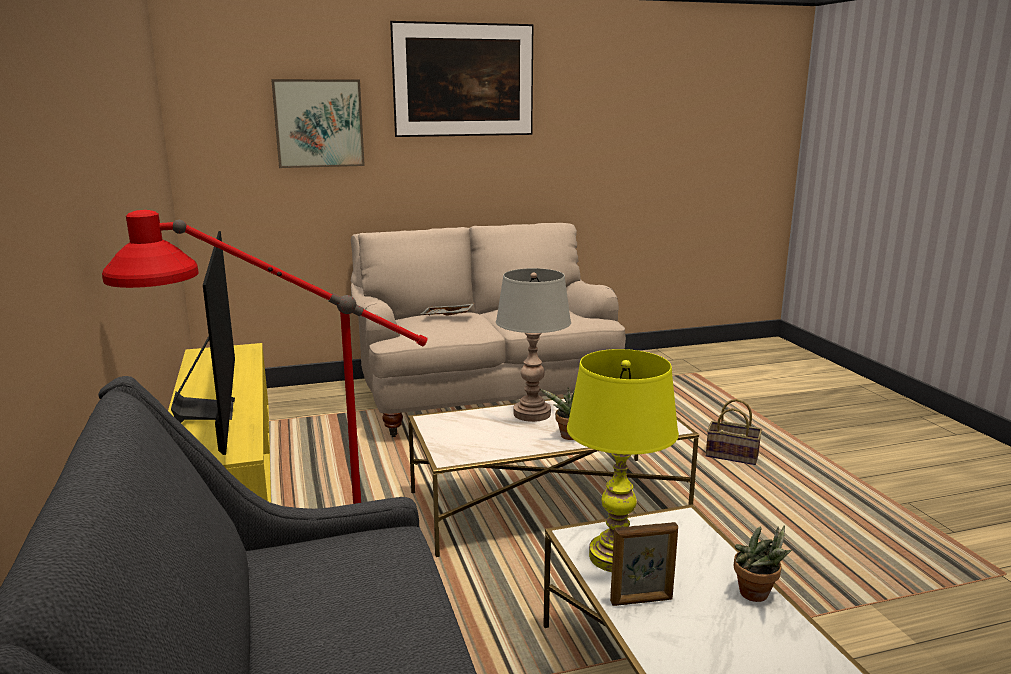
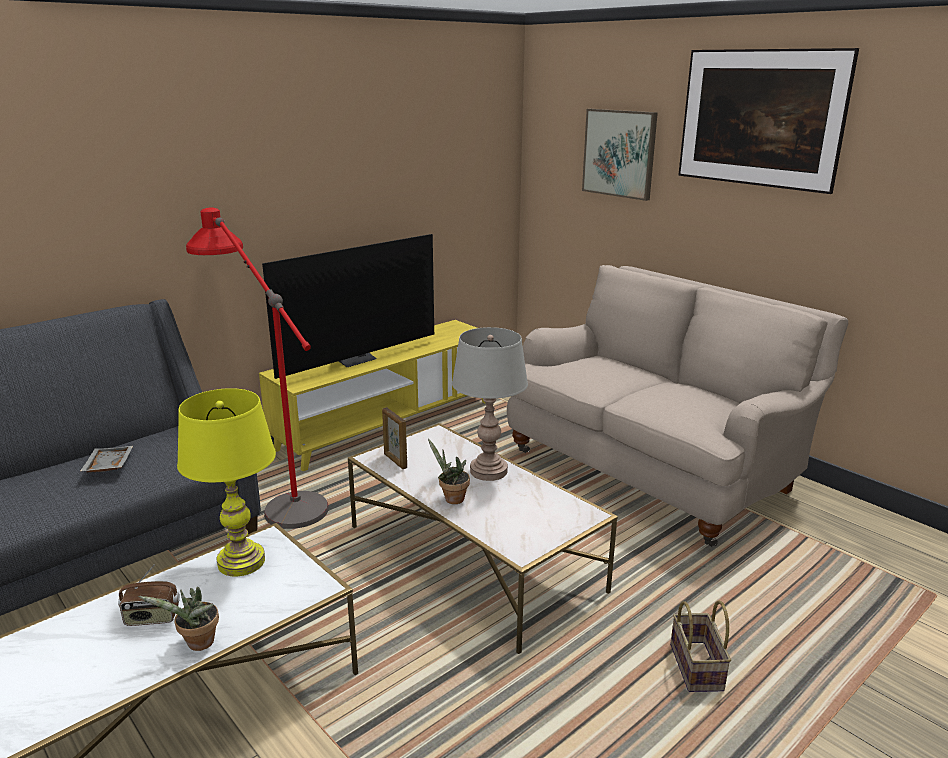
camera: 65 degrees right, 5 degrees up
grey tray [421,304,474,316] -> grey tray moved to [80,446,133,472]
picture frame [610,522,678,606] -> picture frame moved to [382,407,407,469]
none -> radio [118,564,180,626]

